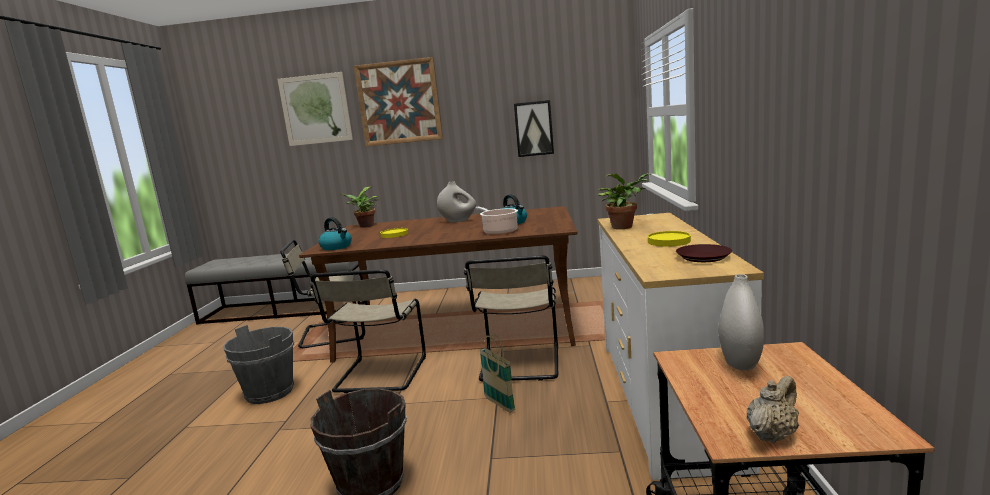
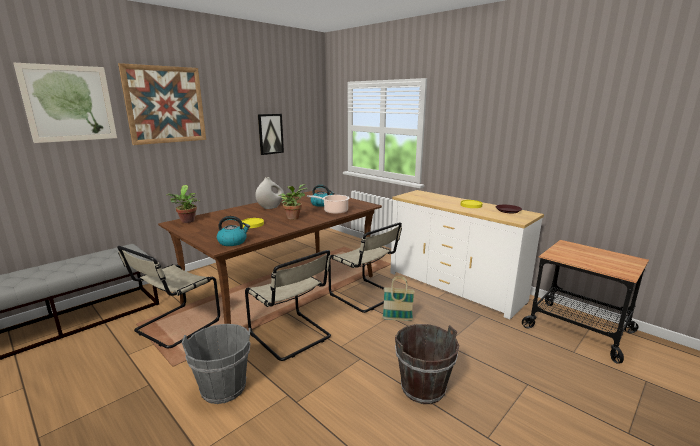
camera: 50 degrees left, 5 degrees up
potted plant [598,173,651,229] -> potted plant moved to [279,184,308,219]
white vase [718,274,764,371] -> none
beige teapot [747,376,799,443] -> none

